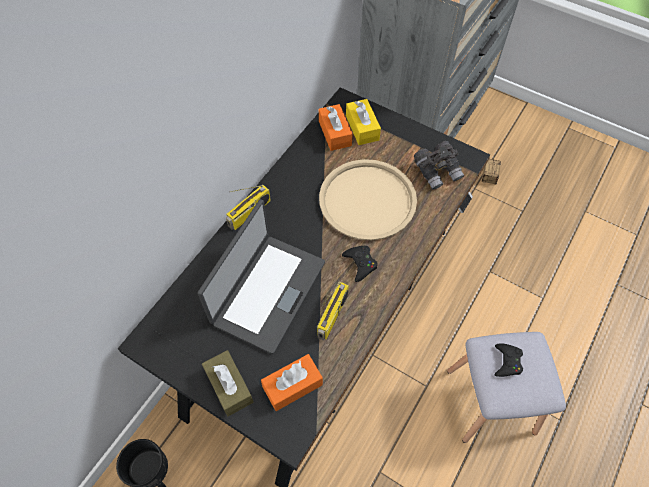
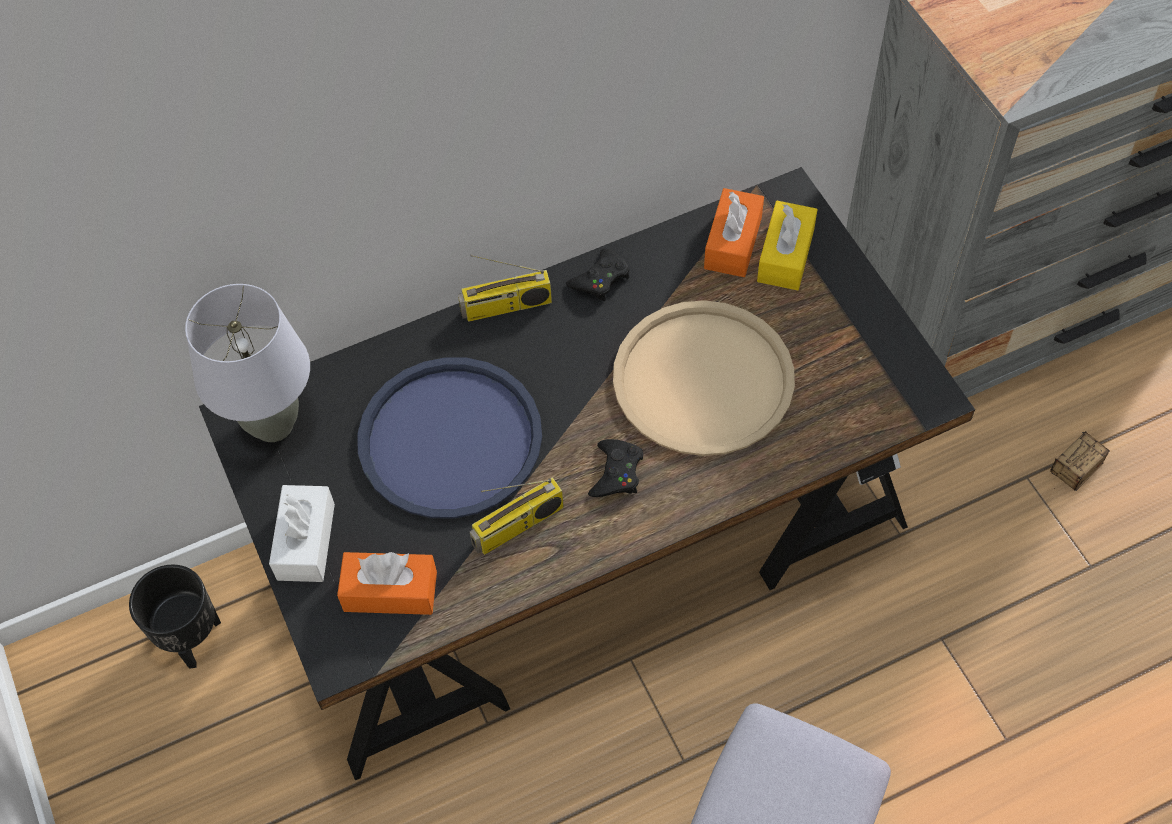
camera: 35 degrees right, 0 degrees up
laptop [197,199,325,354] -> blue tray [357,357,542,519]
brown tissue box [202,350,254,416] -> white tissue box [269,485,335,582]
grey binoculars [414,141,464,190] -> none
black game controller [495,343,523,377] -> black game controller moved to [566,248,630,301]
none -> grey table lamp [185,284,310,442]

